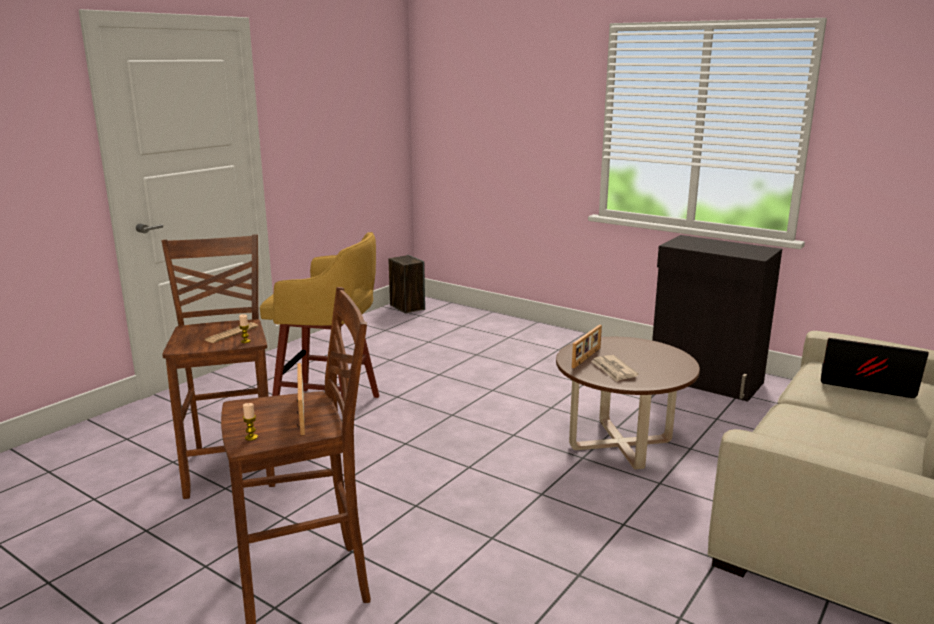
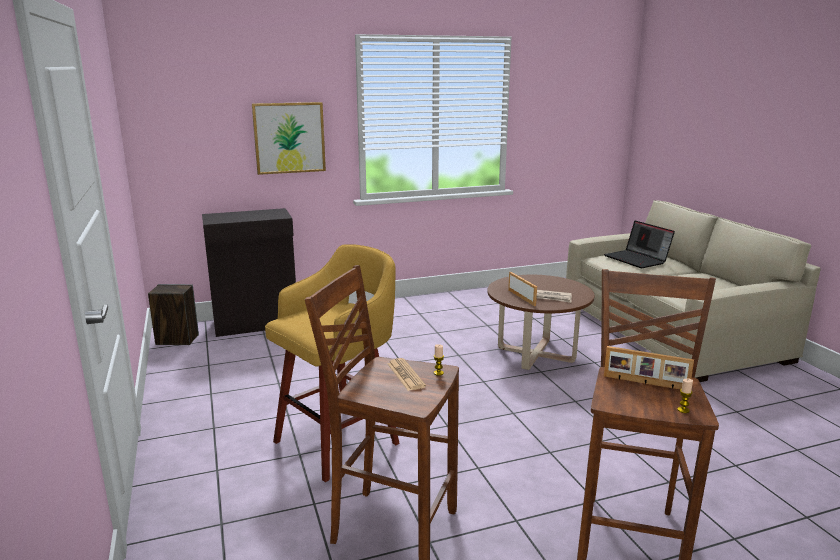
camera: 55 degrees left, 0 degrees up
black cabinet [652,235,782,402] -> black cabinet moved to [202,208,296,337]
laptop [821,338,929,398] -> laptop turned 90 degrees counterclockwise [604,221,675,268]
none -> picture [252,102,326,175]

